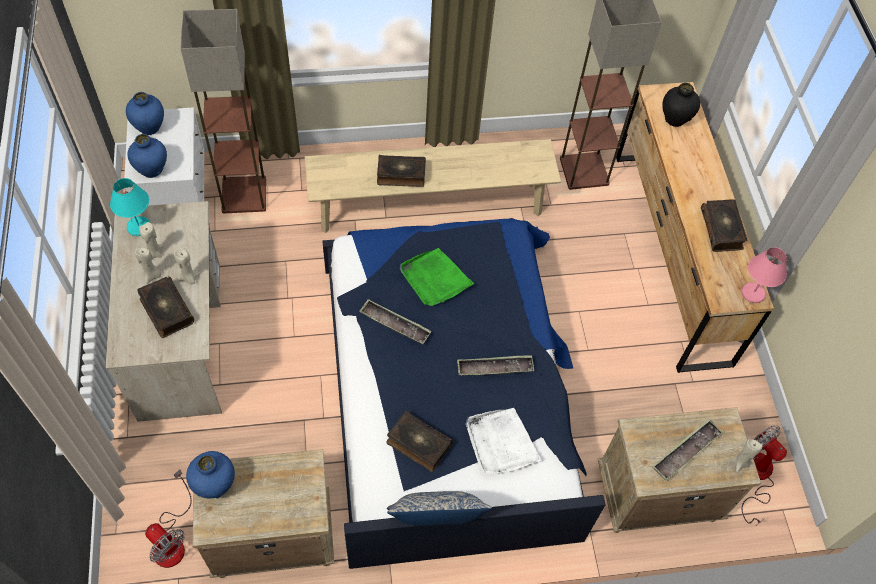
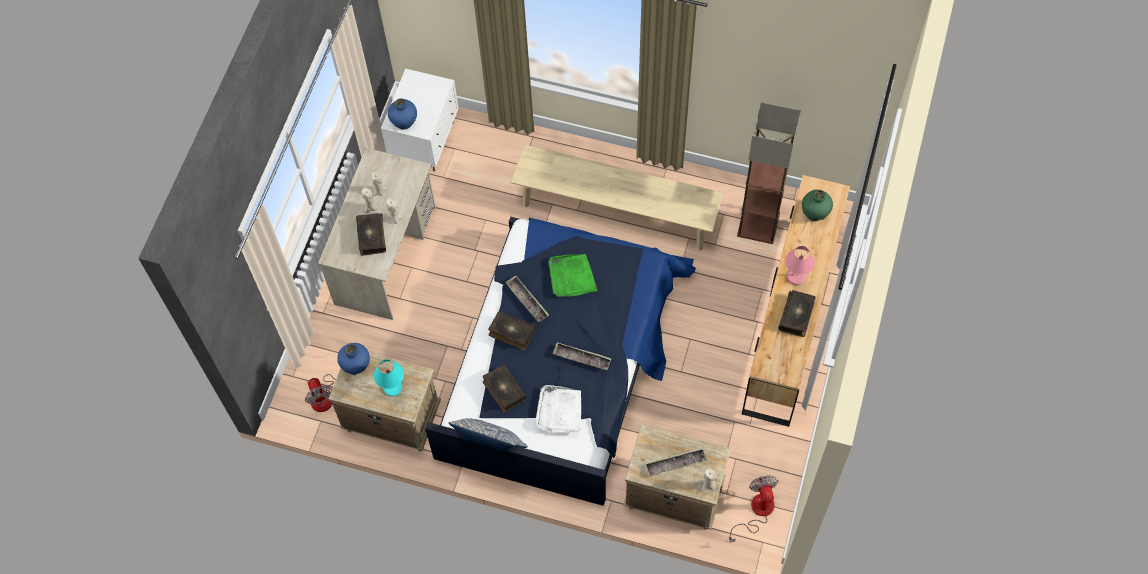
camera: 30 degrees right, 5 degrees up
turquoise table lamp [110,178,150,236] -> turquoise table lamp moved to [374,359,404,397]
blue vase [126,92,164,135] -> none
floor lamp [181,9,266,213] -> none
book [377,155,426,187] -> book moved to [488,310,536,350]
black vase [662,83,700,127] -> green vase [802,190,833,221]
pink table lamp [742,247,787,303] -> pink table lamp moved to [785,246,815,285]

